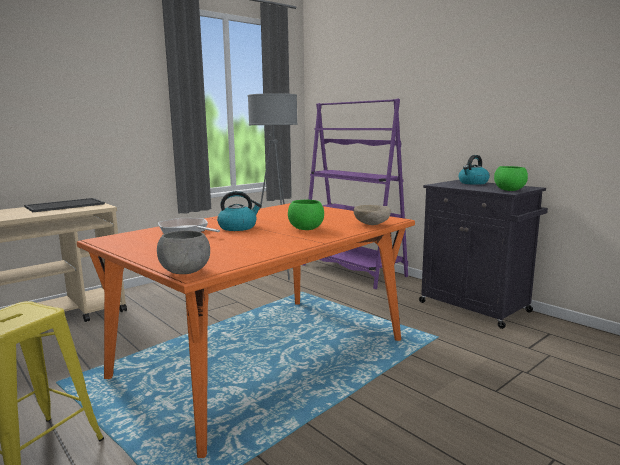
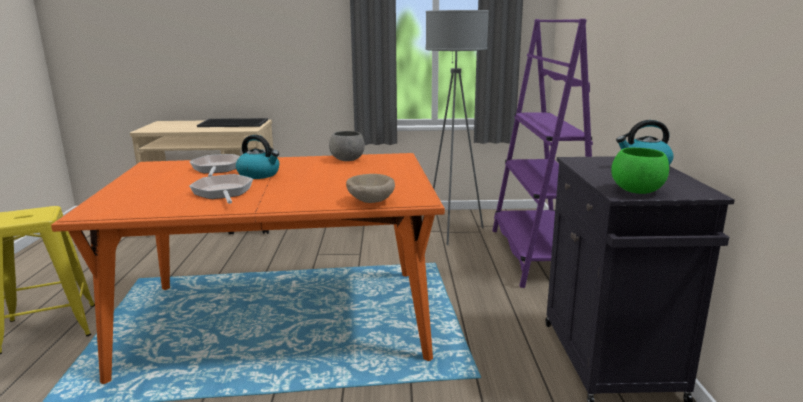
camera: 40 degrees right, 5 degrees up
grey bowl [157,230,210,274] -> grey bowl moved to [329,131,365,161]
green bowl [288,200,324,230] -> none
none -> frying pan [189,174,253,204]

